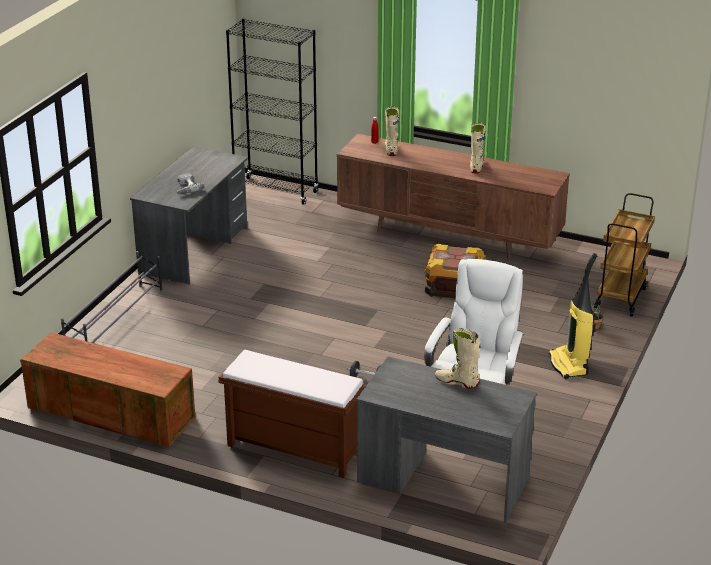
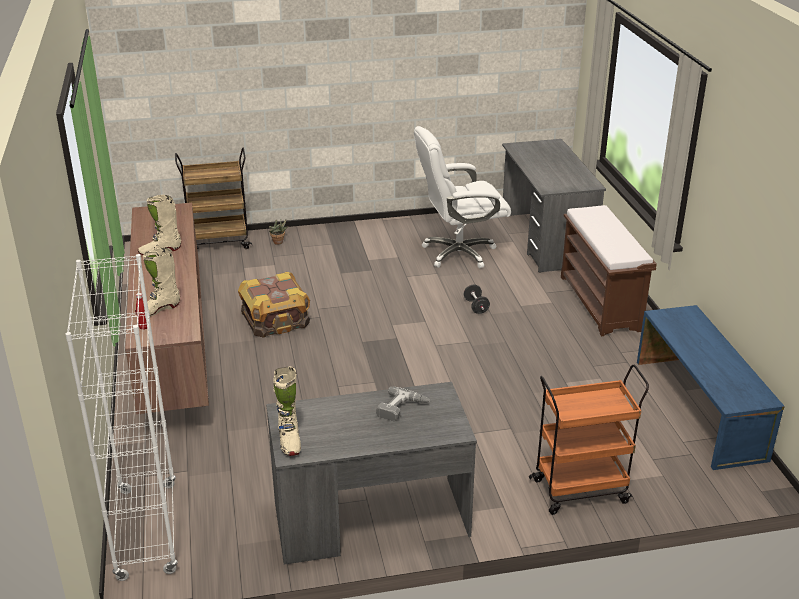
camera: 125 degrees left, 0 degrees up
brown bench [20,332,195,448] -> blue bench [637,305,785,470]
grey shoe rack [61,251,163,343] -> orange cart [529,365,649,515]
black bookcase [226,18,318,205] -> white bookcase [66,254,178,581]
beige boot [435,328,481,389] -> beige boot moved to [273,367,301,456]
vacuum cleaner [549,253,598,379] -> none

